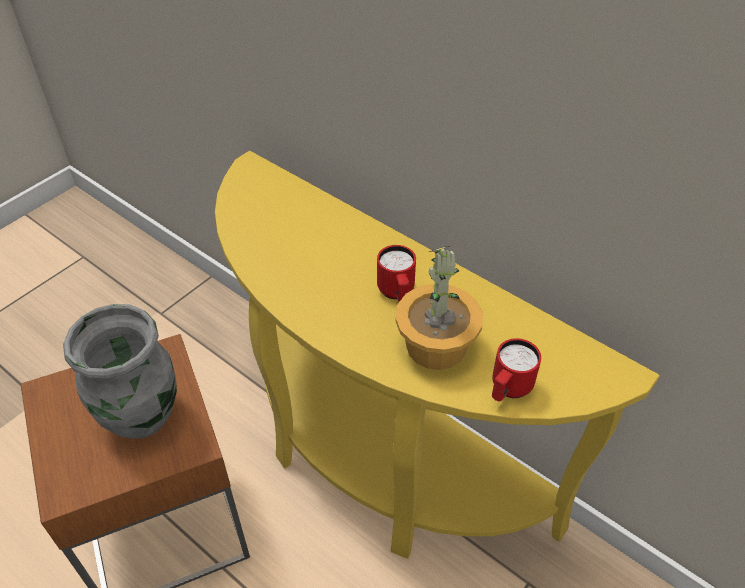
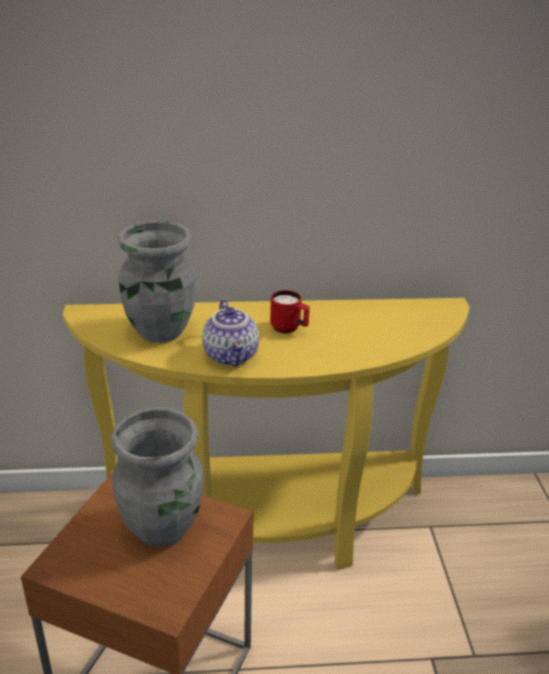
camera: 45 degrees left, 15 degrees down
potted plant [395,245,483,370] -> none
red mug [492,338,541,401] -> none
none -> grey vase [118,220,196,343]
none -> teapot [202,299,259,366]

